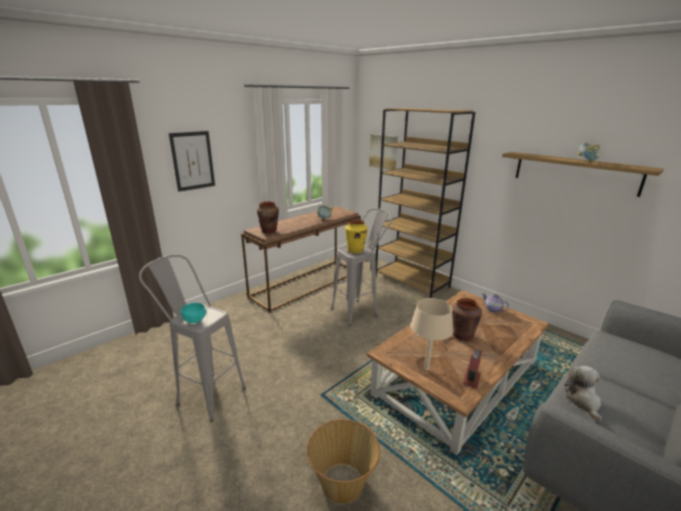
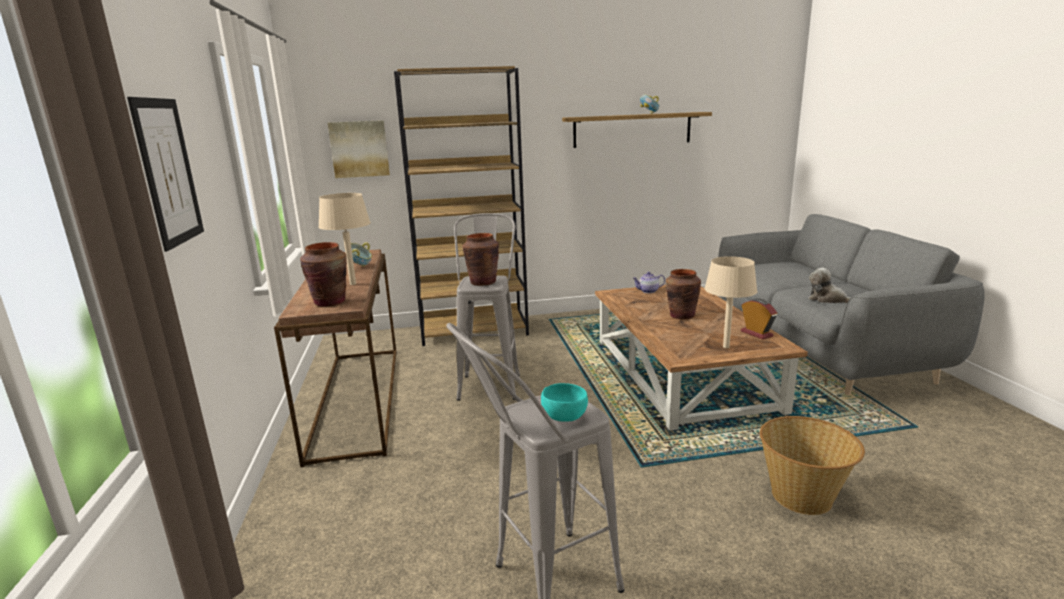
camera: 55 degrees left, 5 degrees down
yellow vase [345,220,368,253] -> brown vase [462,233,499,286]
none -> beige table lamp [318,193,371,285]

